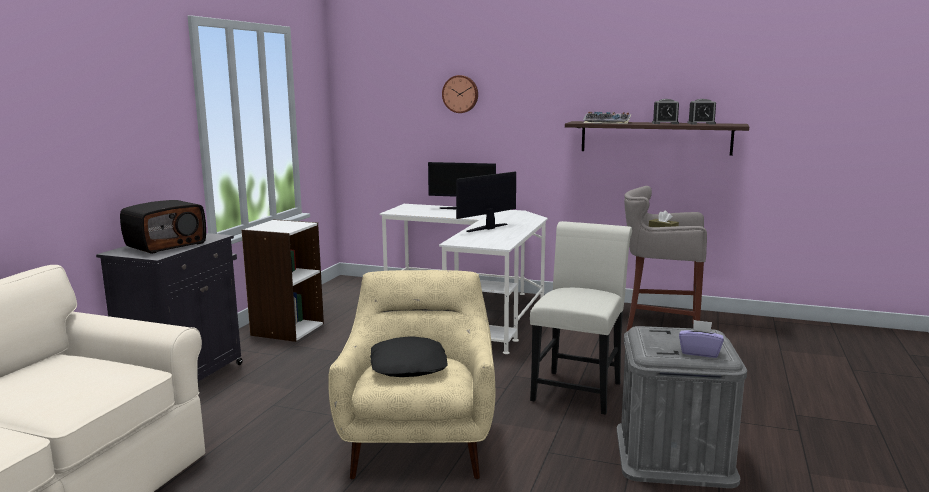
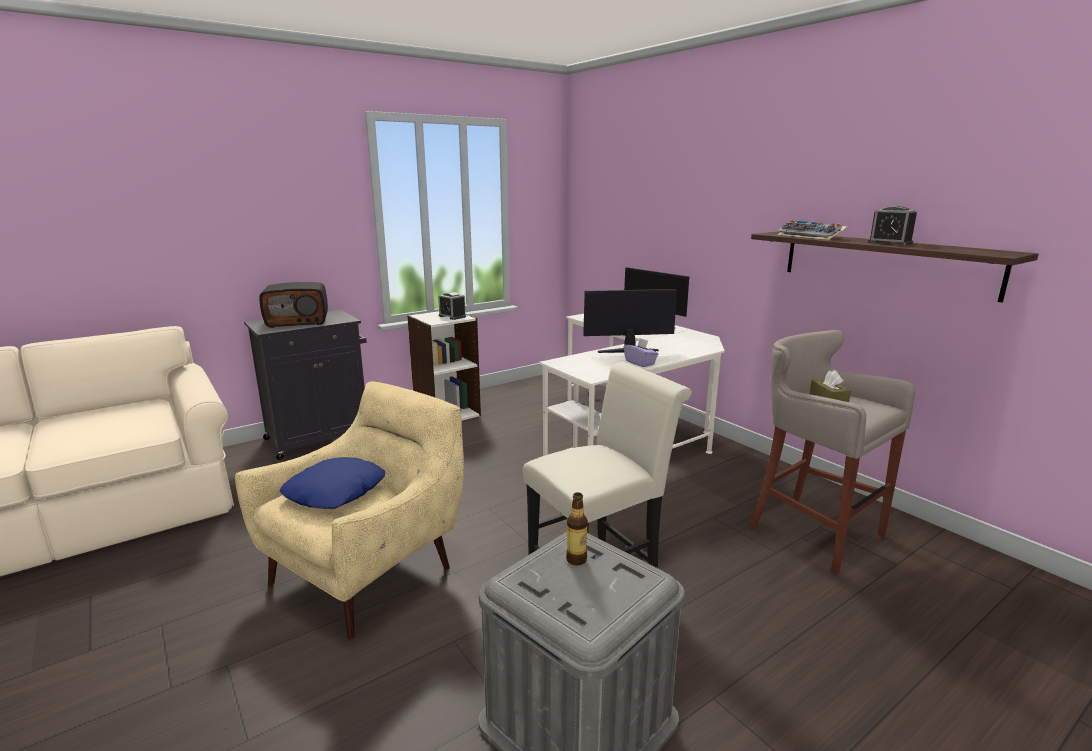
camera: 35 degrees right, 5 degrees up
black pillow [370,337,448,377] -> blue pillow [280,457,385,509]
wall clock [442,75,478,113] -> none
purple tissue box [679,320,724,358] -> purple tissue box moved to [624,338,658,367]
alarm clock [688,99,716,124] -> alarm clock moved to [438,292,466,320]
none -> bottle [566,492,588,565]

